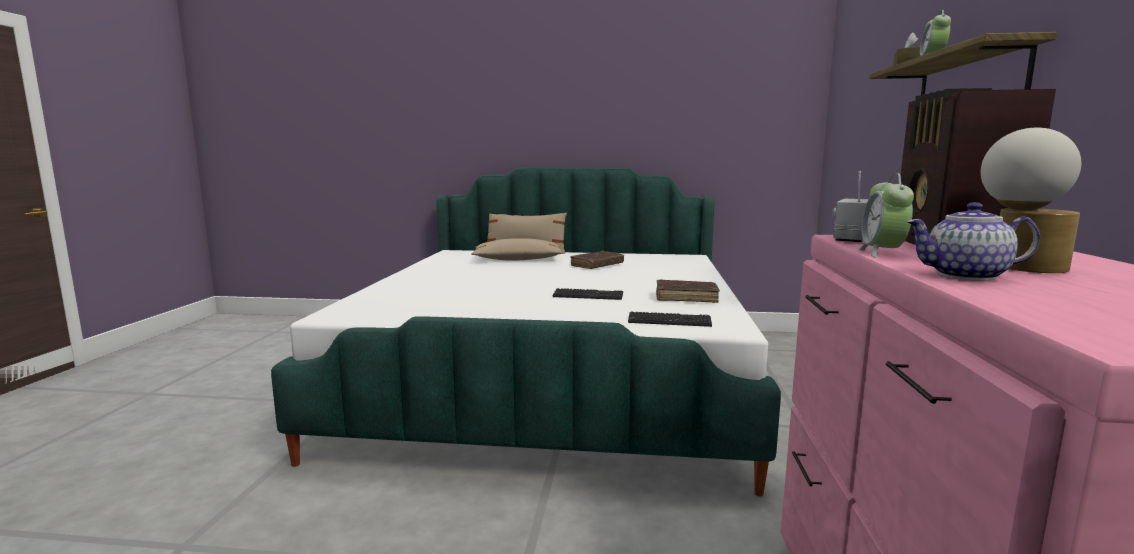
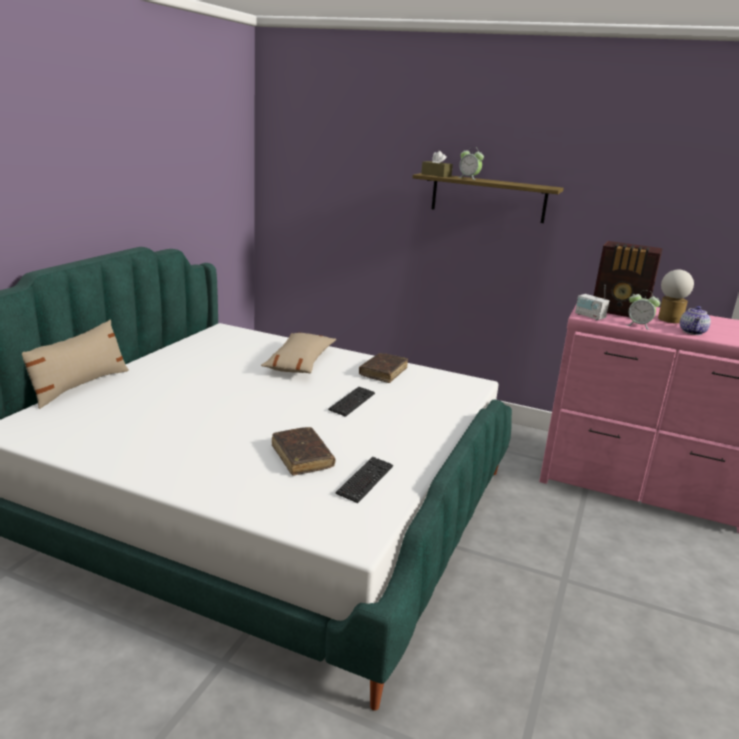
camera: 75 degrees left, 10 degrees up
beige pillow [471,238,564,261] -> beige pillow moved to [261,333,336,373]
brown book [570,251,624,269] -> brown book moved to [272,427,335,476]
keyboard [628,312,712,327] -> keyboard moved to [335,457,393,503]

